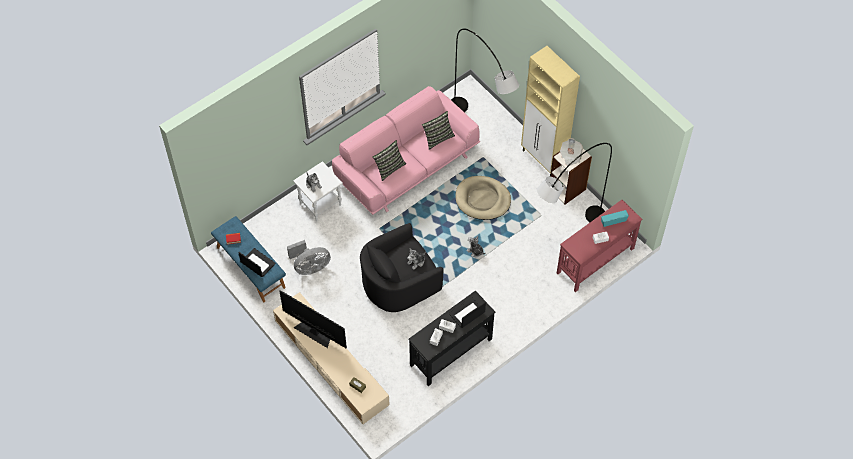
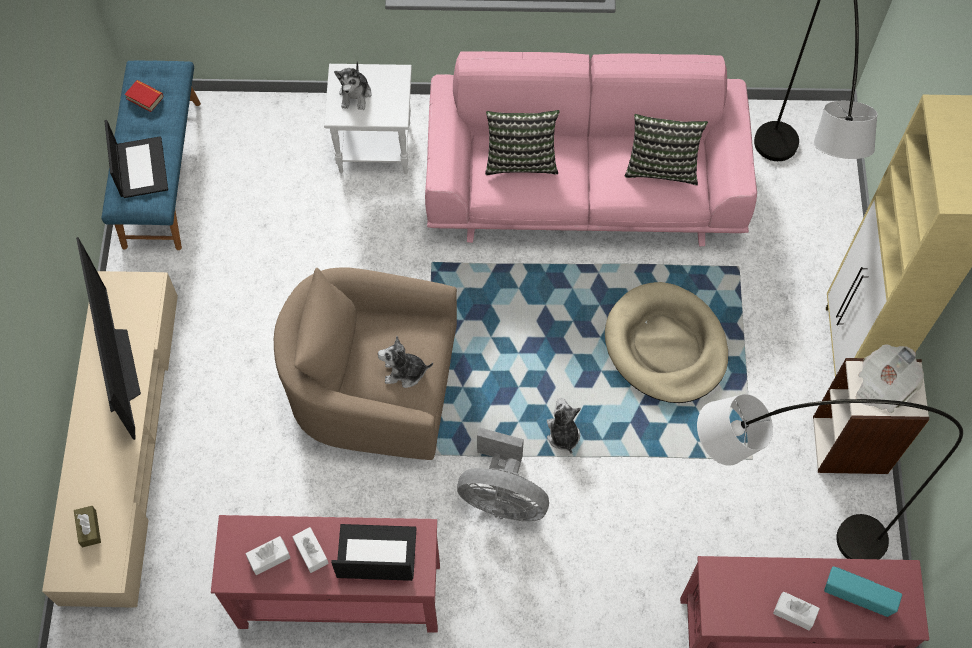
camera: 40 degrees right, 5 degrees up
grey fan [287,240,331,275] -> grey fan moved to [457,427,549,521]
black armchair [360,223,444,312] -> beige armchair [274,267,457,460]
black console table [408,291,495,386] -> red console table [211,515,440,633]

